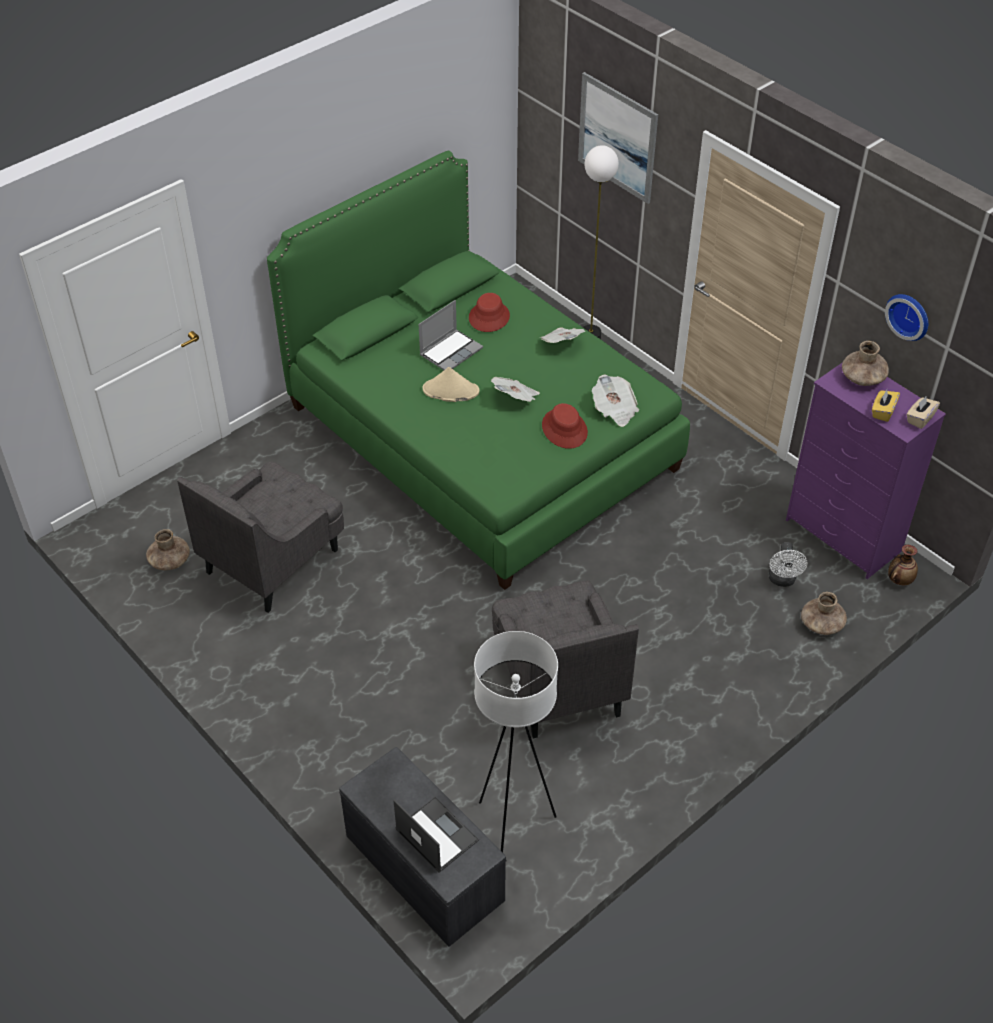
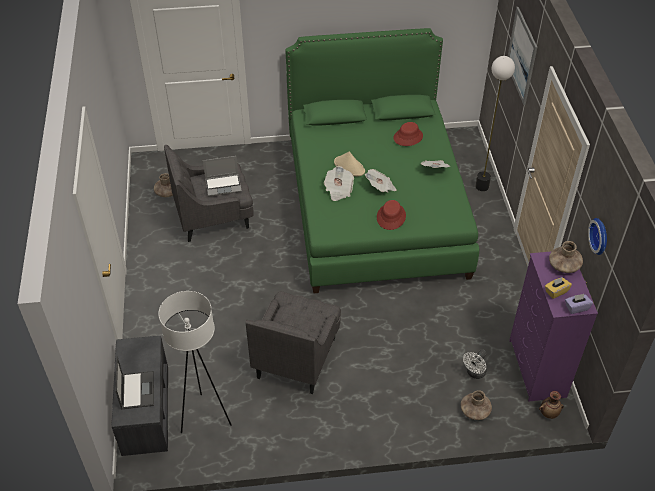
camera: 35 degrees right, 0 degrees up
laptop [419,300,483,370] -> laptop moved to [203,156,242,196]
newspaper [592,374,639,427] -> newspaper moved to [324,166,354,201]
beige tissue box [907,396,940,429] -> purple tissue box [565,294,593,314]

